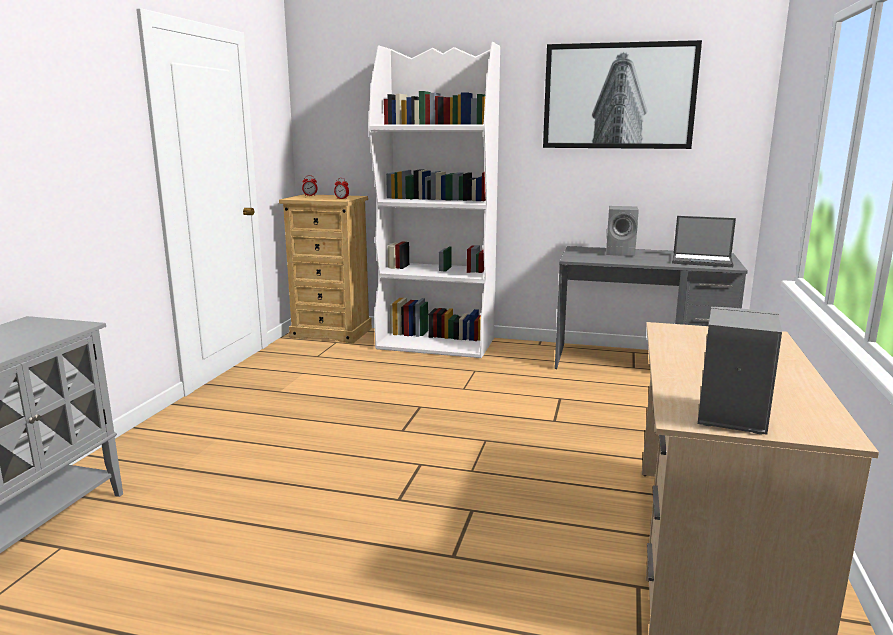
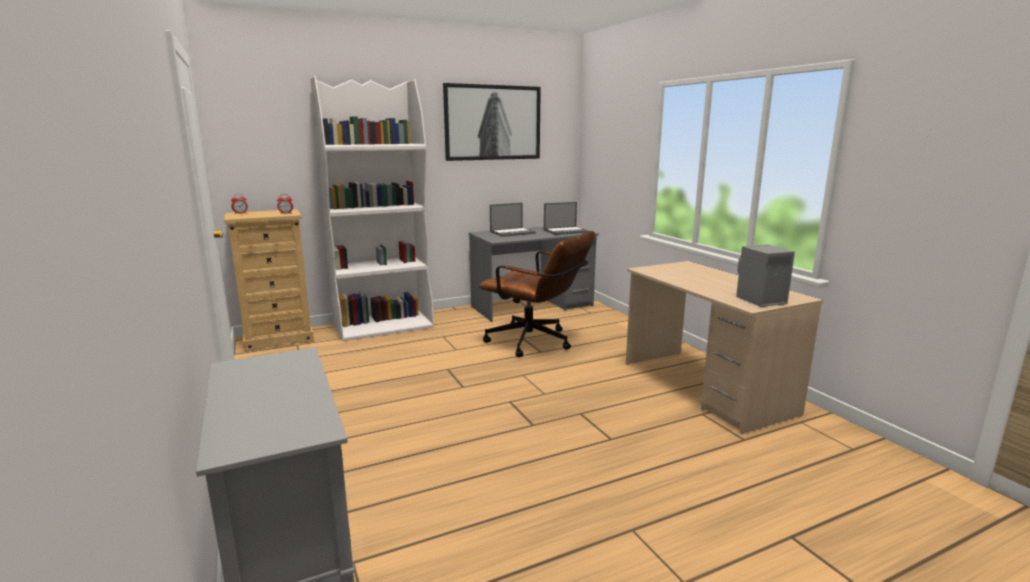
camera: 40 degrees left, 0 degrees up
grey speaker [606,206,639,256] -> laptop [490,203,536,237]
none -> brown office chair [479,231,595,357]

